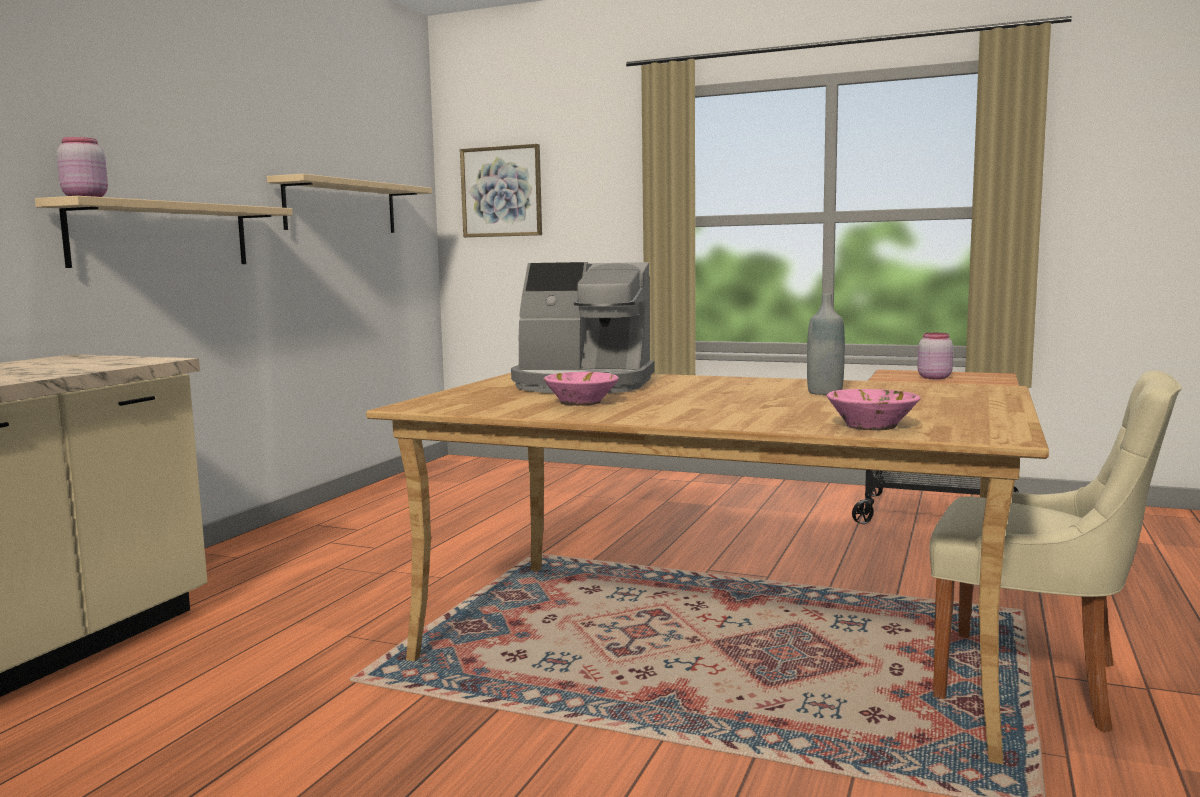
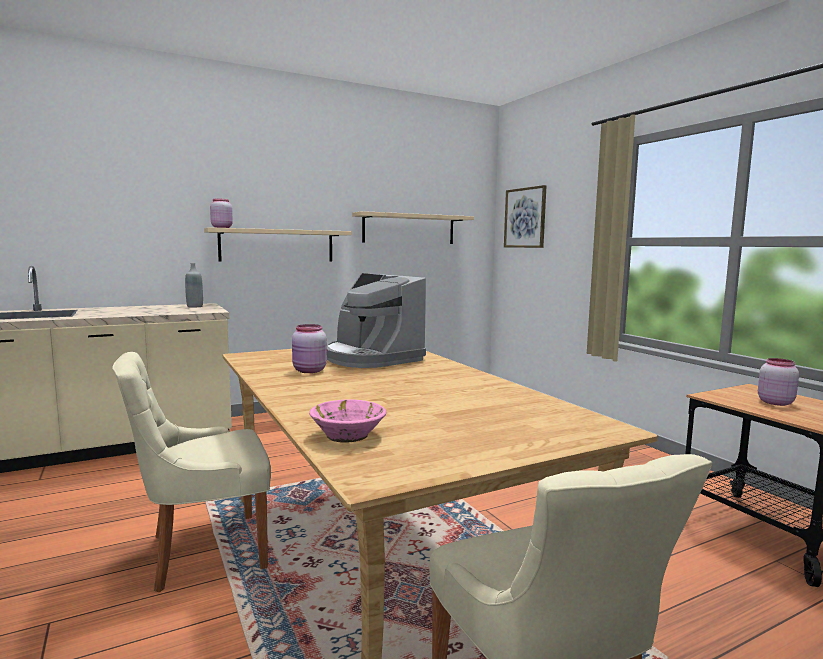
camera: 40 degrees right, 0 degrees up
pink bowl [544,372,619,406] -> pink jar [292,324,327,373]
grey bottle [807,294,845,395] -> grey bottle moved to [185,263,203,308]
none -> beige chair [112,352,271,592]

